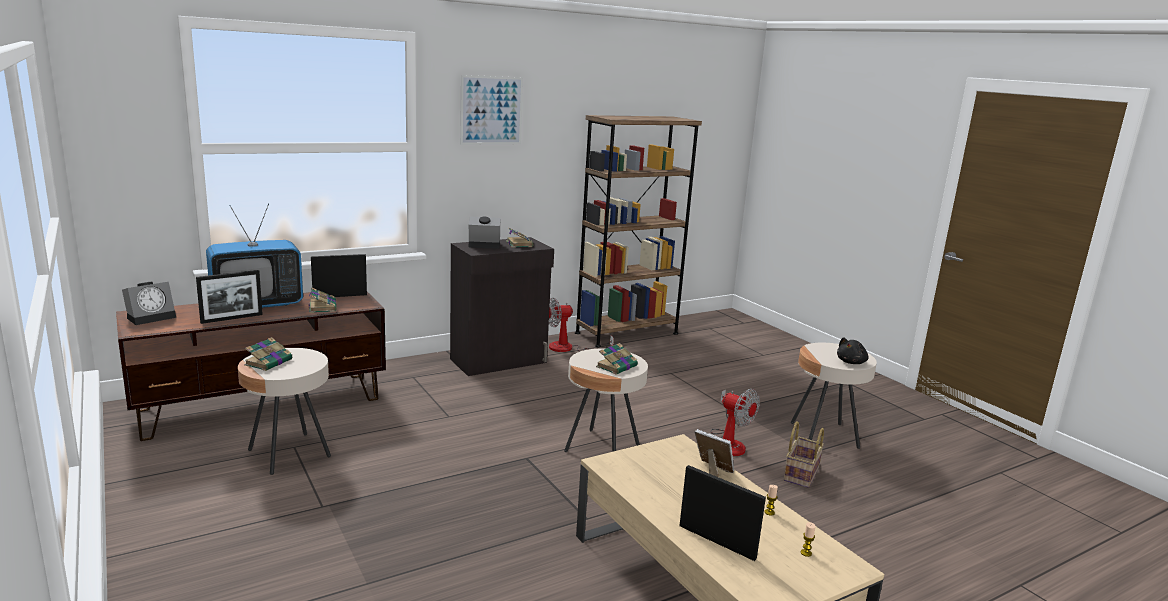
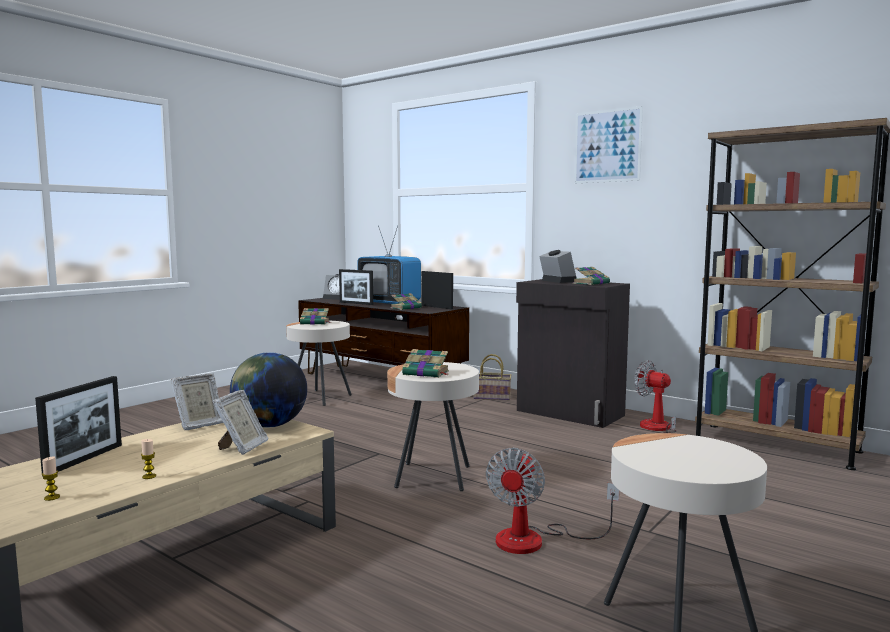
camera: 70 degrees right, 10 degrees down
basket [784,421,824,488] -> basket moved to [473,354,511,400]
black plush toy [837,337,869,364] -> none
none -> picture frame [171,373,223,430]
none -> globe [230,352,307,428]

